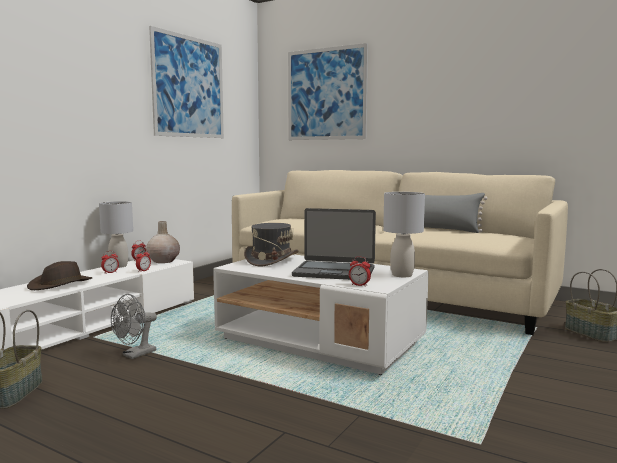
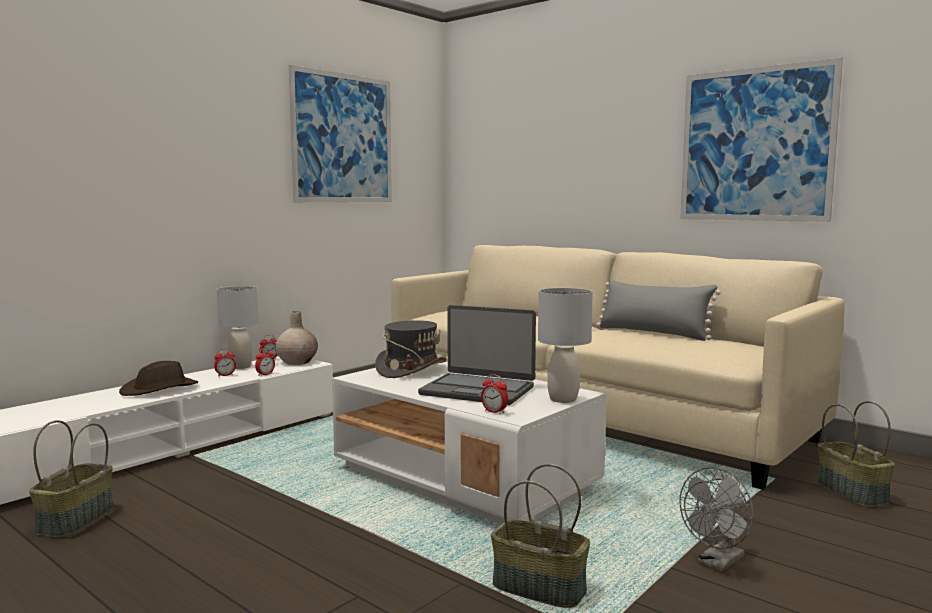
camera: 10 degrees right, 0 degrees up
grey fan [111,294,157,359] -> grey fan moved to [679,467,754,571]
picture [288,43,368,140] -> picture moved to [680,58,843,222]
none -> basket [491,464,590,608]

